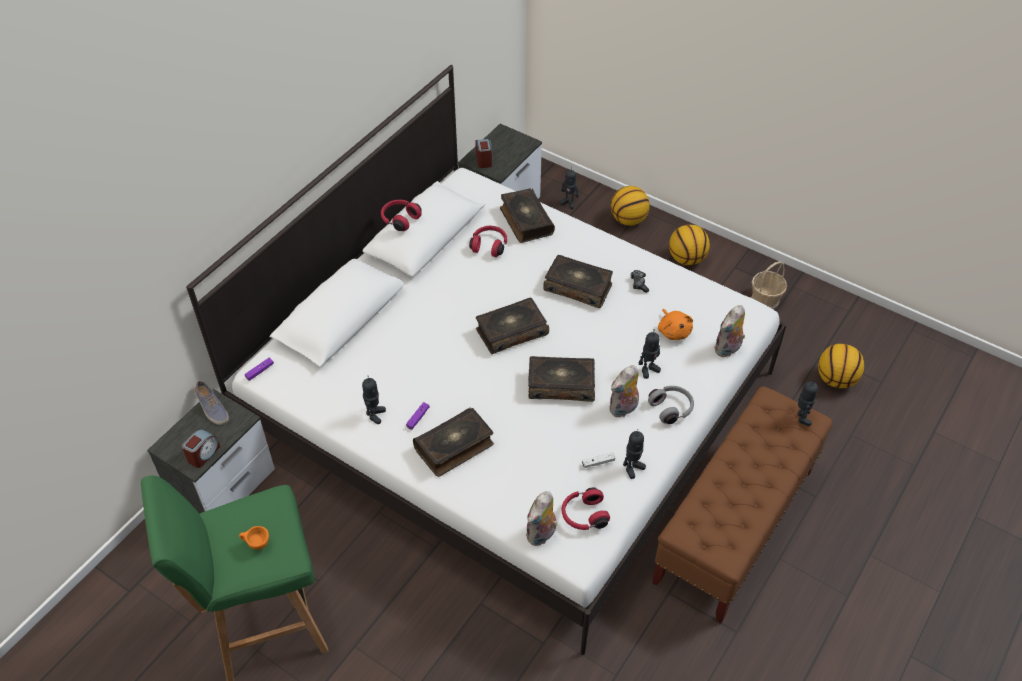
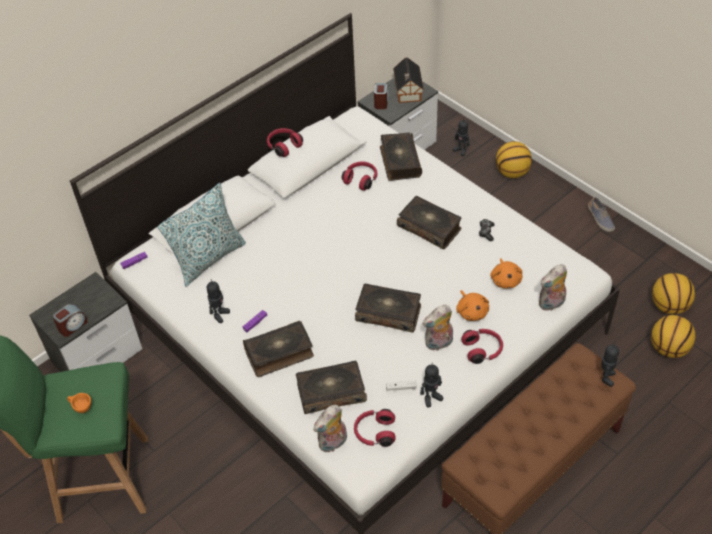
camera: 15 degrees right, 0 degrees up
shoe [194,380,229,425] -> shoe moved to [588,197,615,232]
book [476,297,549,354] -> book moved to [296,361,367,414]
toy robot [639,329,661,379] -> orange plush toy [456,290,489,321]
grey headphones [648,386,694,424] -> red headphones [461,329,503,364]
basketball [669,225,710,265] -> basketball moved to [652,273,695,314]
basket [751,261,787,309] -> none
none -> pillow [158,183,246,287]
none -> toy house [393,57,424,103]

